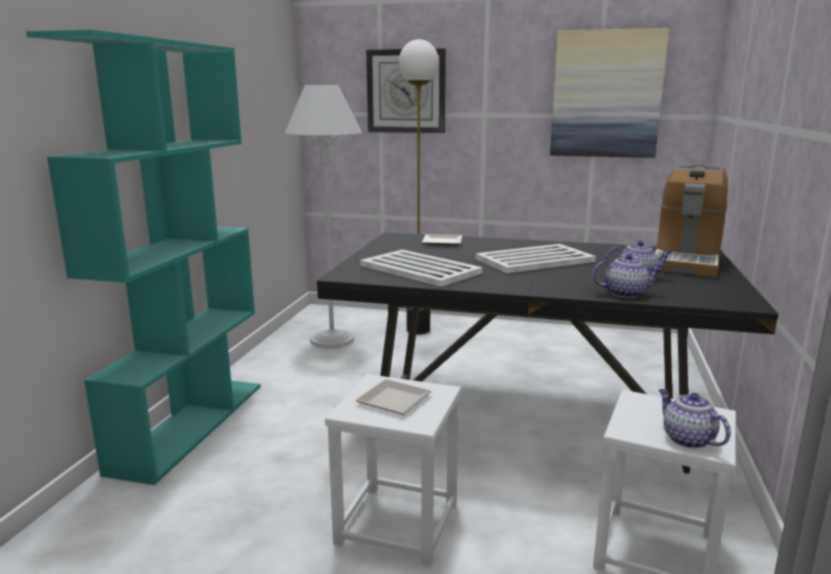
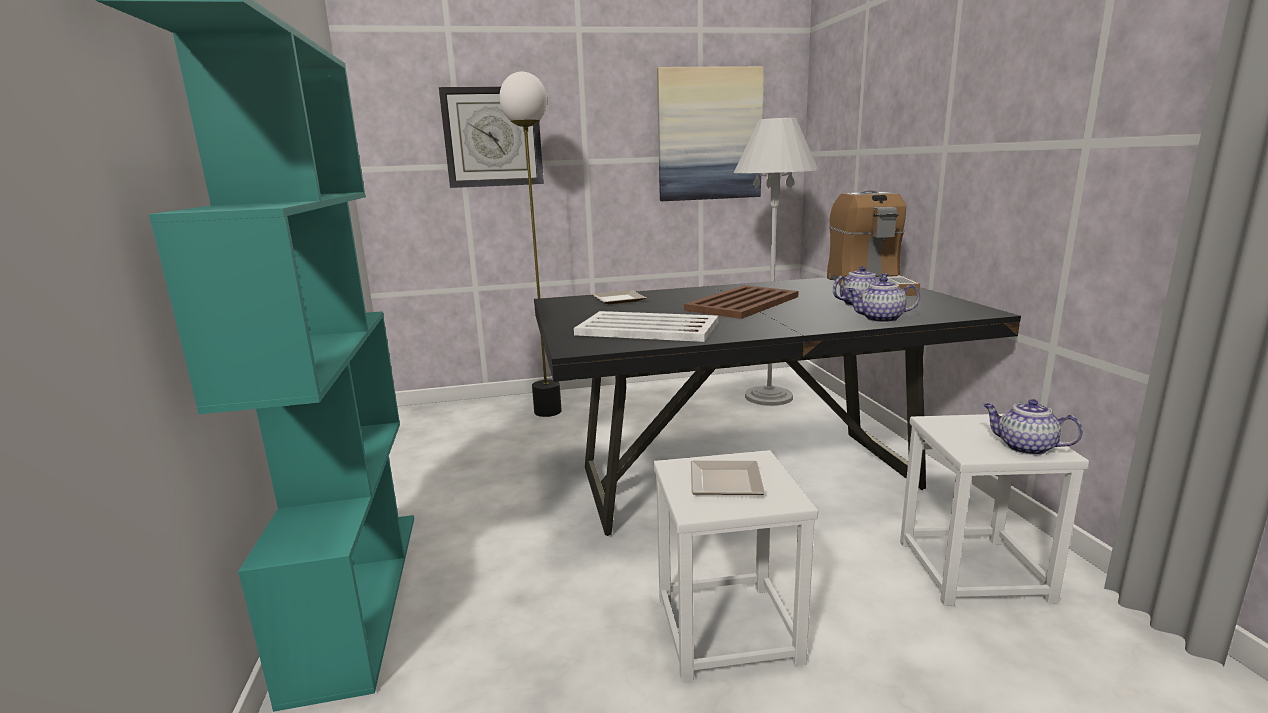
camera: 25 degrees left, 0 degrees up
white floor lamp [285,85,362,348] -> white floor lamp moved to [734,118,819,406]
white tray [475,244,596,273] -> brown tray [684,285,799,319]
teapot [592,254,663,298] -> teapot turned 150 degrees counterclockwise [847,277,920,323]

